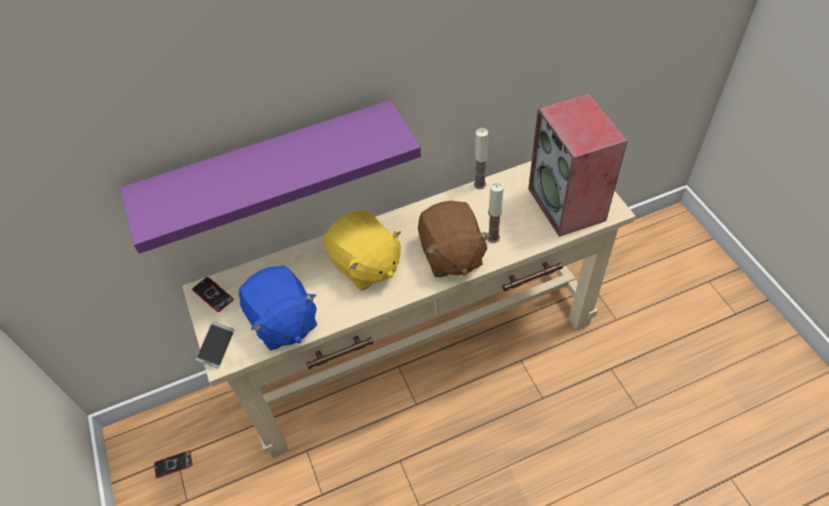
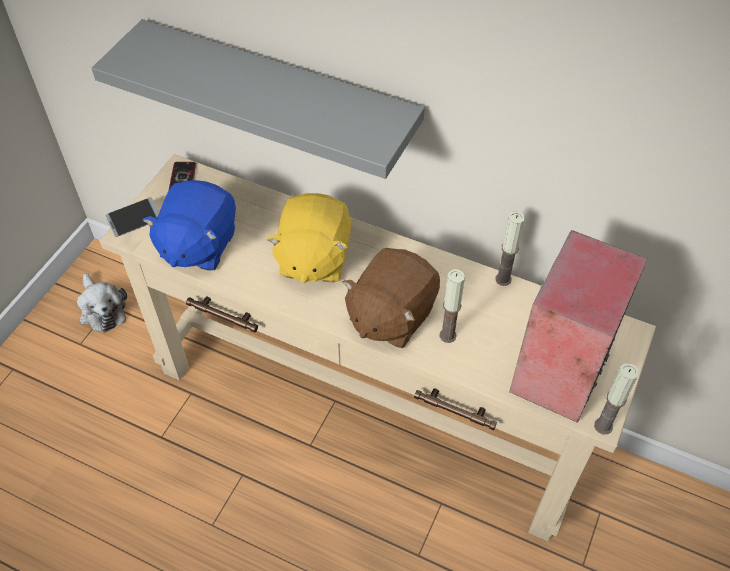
camera: 45 degrees right, 0 degrees up
purple shelf [120,100,421,254] -> grey shelf [92,19,425,179]
phone [154,450,192,478] -> plush toy [77,273,127,332]
none -> candle [594,363,639,434]

